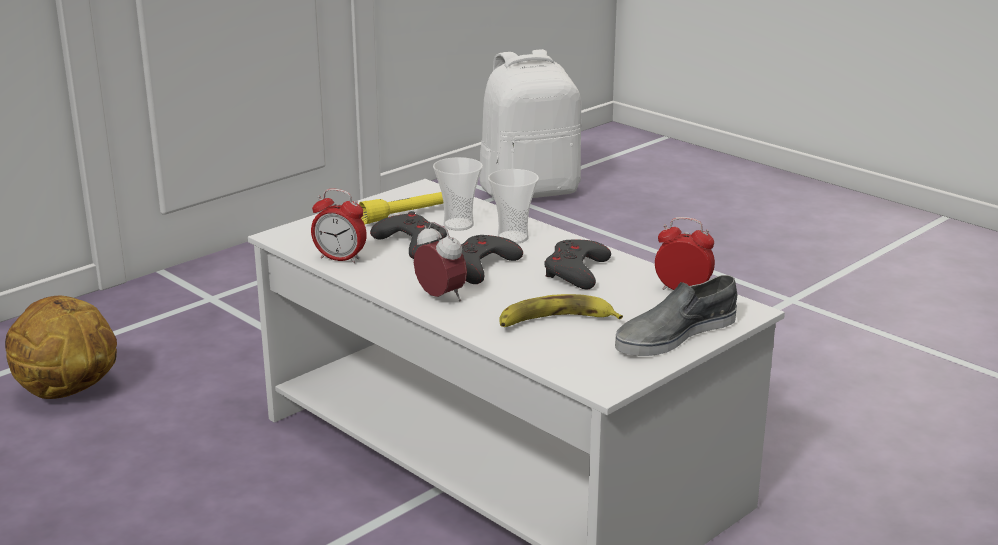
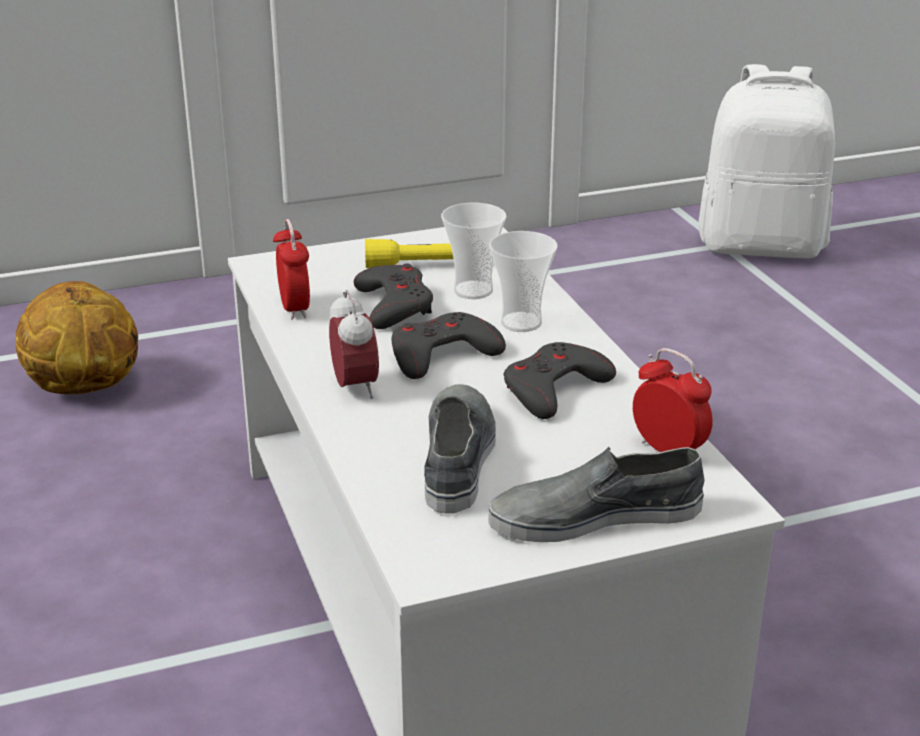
camera: 25 degrees right, 5 degrees up
alarm clock [311,189,367,263] -> alarm clock turned 150 degrees counterclockwise [273,219,310,320]
banana [499,294,623,327] -> grey shoe [424,384,496,514]

